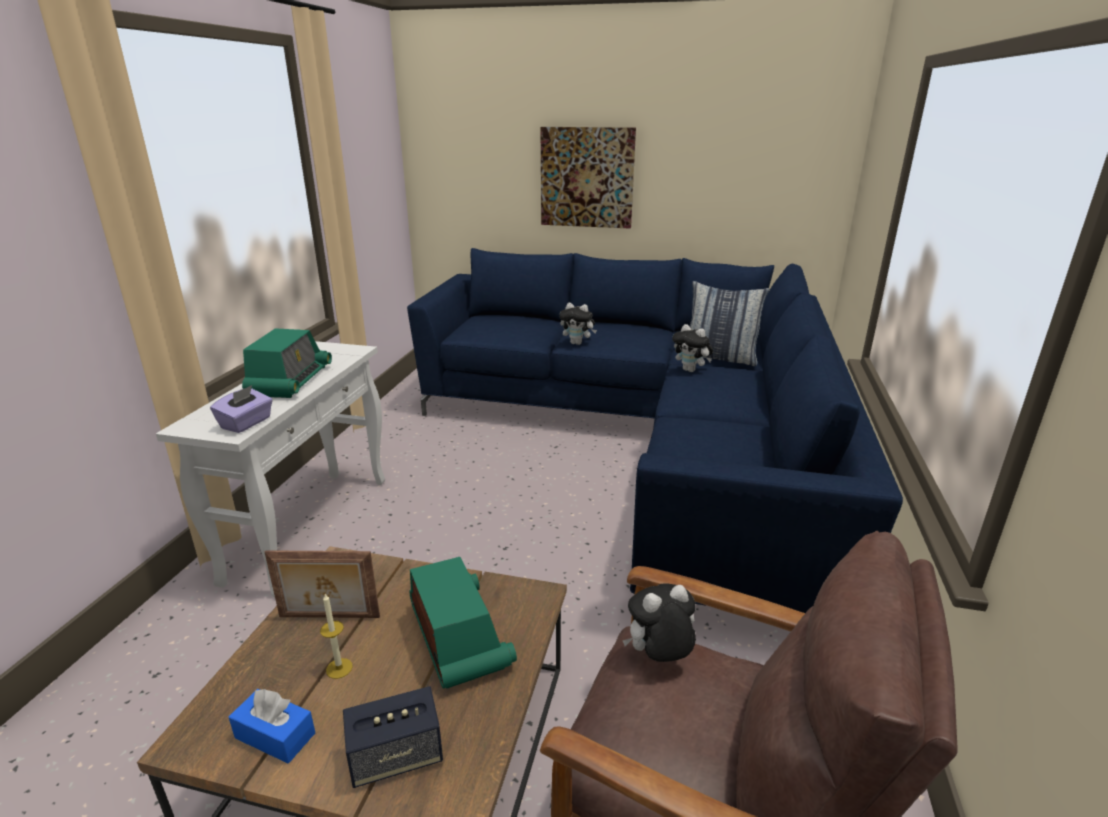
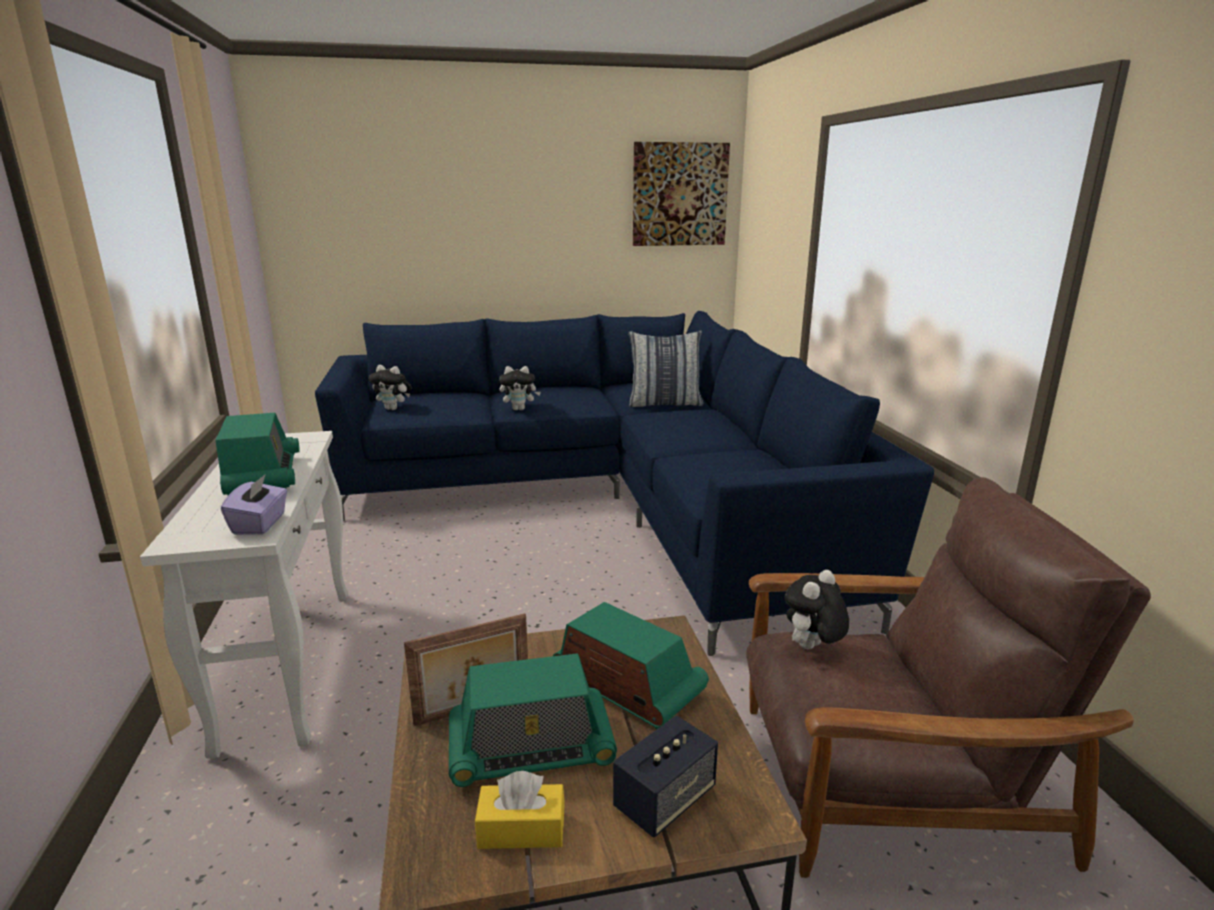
camera: 25 degrees left, 5 degrees down
blue tissue box [229,689,315,763] -> yellow tissue box [475,771,565,849]
candle [320,594,353,679] -> radio [449,654,617,787]
picture [540,127,636,229] -> picture moved to [633,142,730,246]
plush toy [672,324,713,372] -> plush toy moved to [369,365,411,410]

